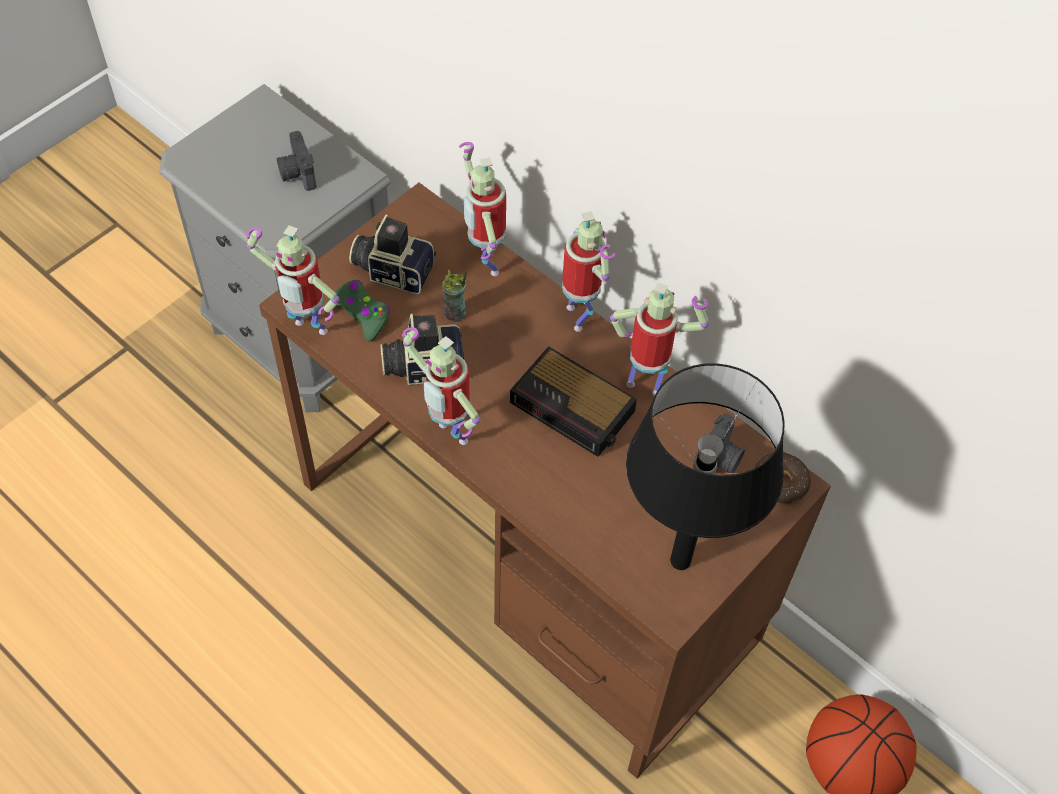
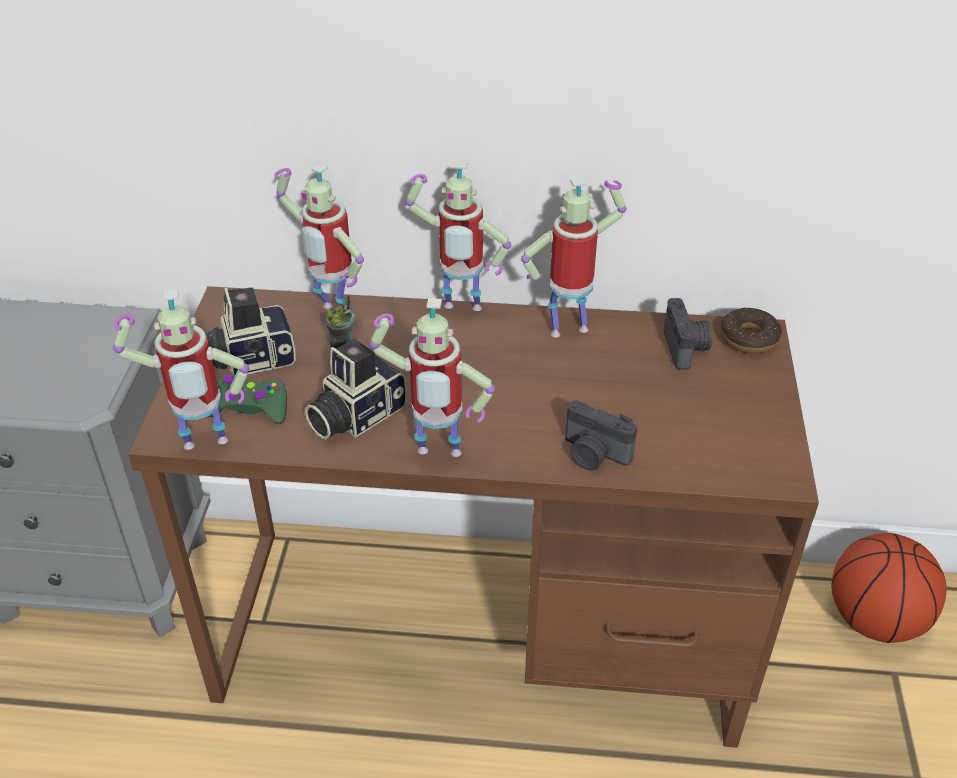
camera: 35 degrees left, 15 degrees down
camera [277,131,317,191] -> camera moved to [565,400,637,470]
alarm clock [510,346,637,457] -> none
toy robot [562,211,616,332] -> toy robot turned 150 degrees clockwise [406,161,511,311]
black table lamp [626,363,785,570] -> none

